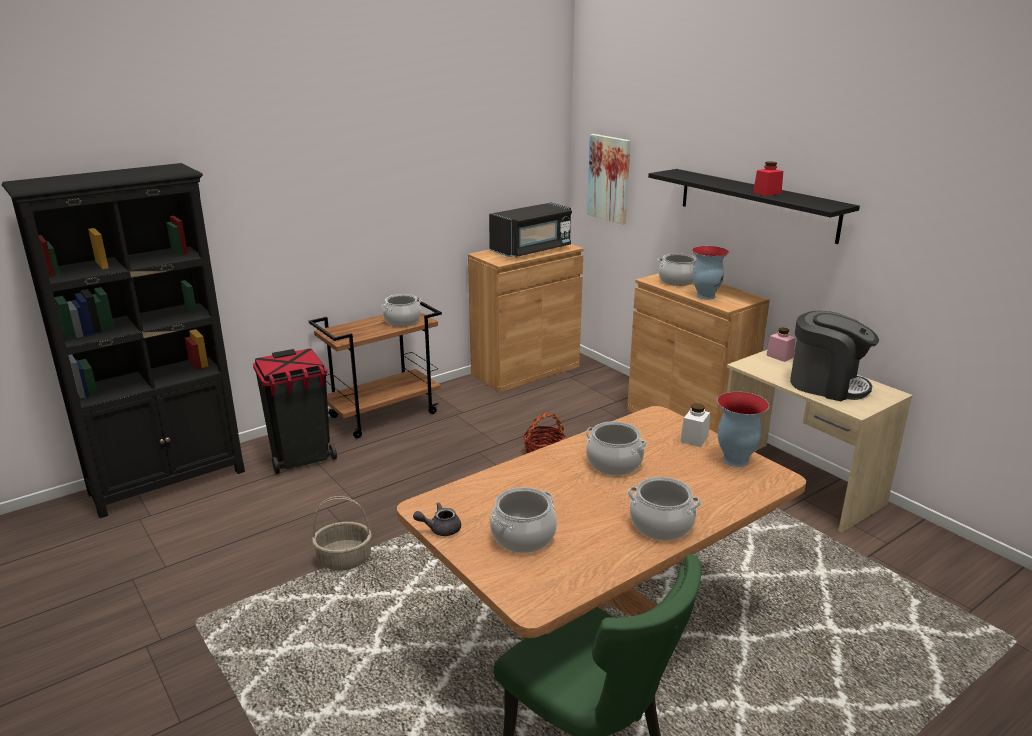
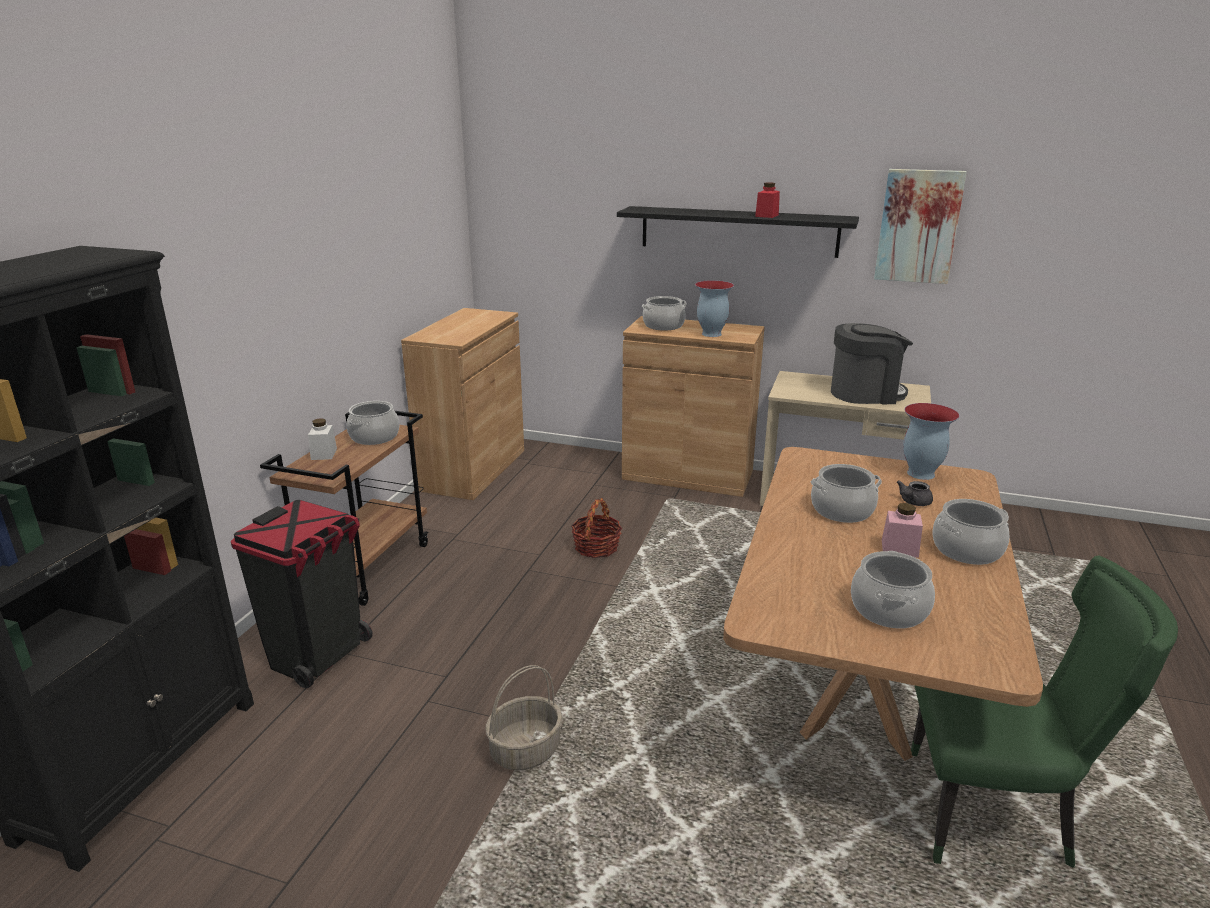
camera: 35 degrees left, 0 degrees up
grey teapot [413,502,461,536] -> grey teapot moved to [897,480,933,506]
black microwave [489,202,572,257] -> none
picture [587,134,631,225] -> picture moved to [874,169,967,284]
white jar [680,403,710,447] -> white jar moved to [308,418,337,460]
pink jar [766,327,796,362] -> pink jar moved to [882,503,923,558]

